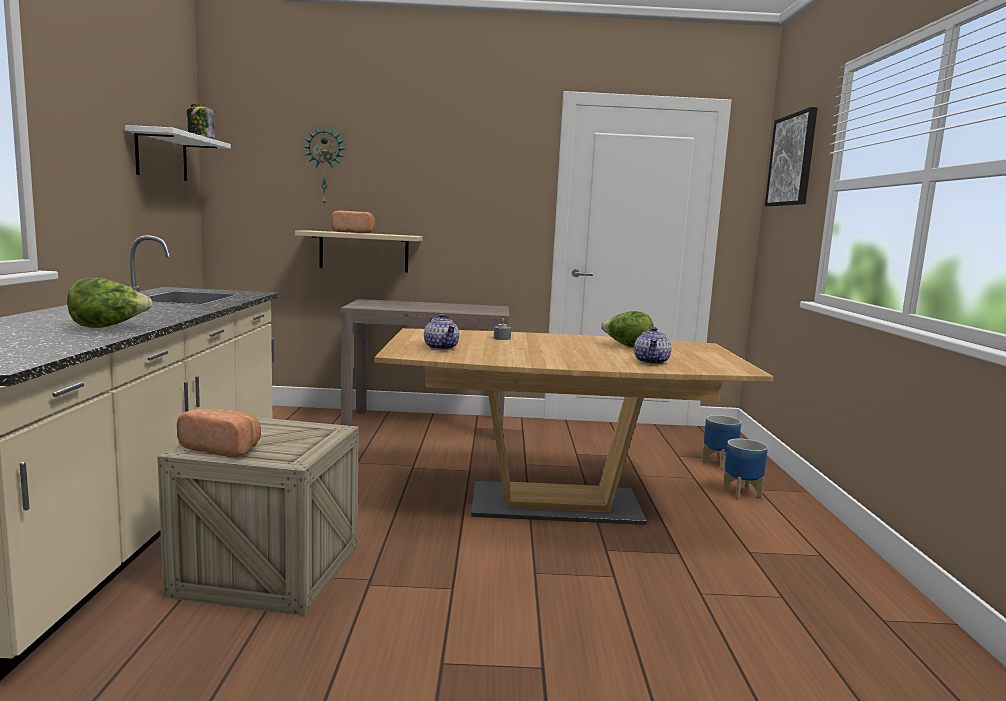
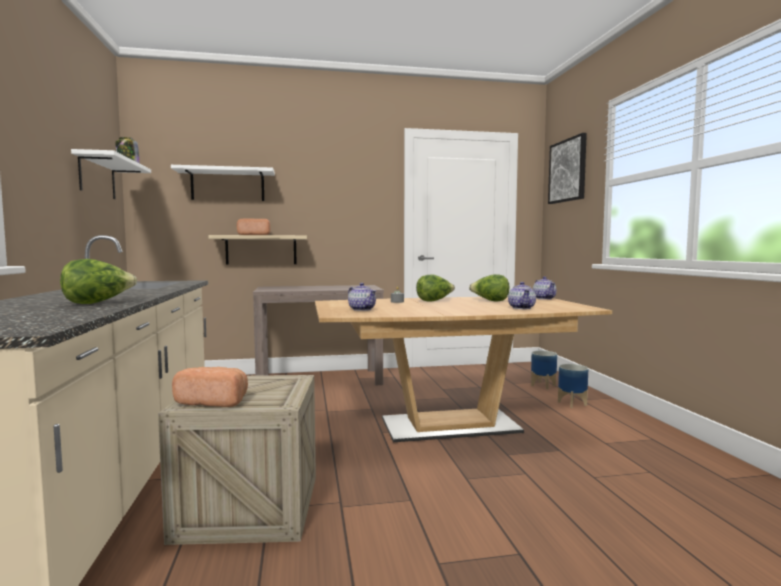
camera: 10 degrees left, 5 degrees down
wall clock [303,125,345,206] -> white shelf [171,165,275,201]
none -> lettuce [416,274,455,301]
none -> teapot [533,276,556,300]

